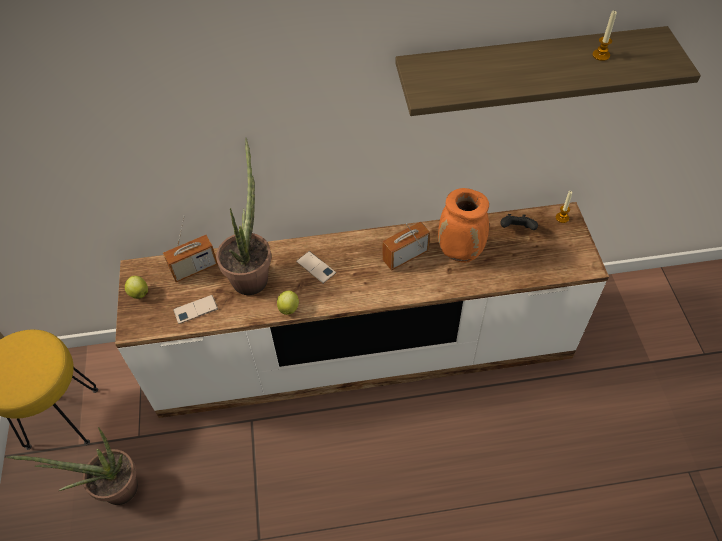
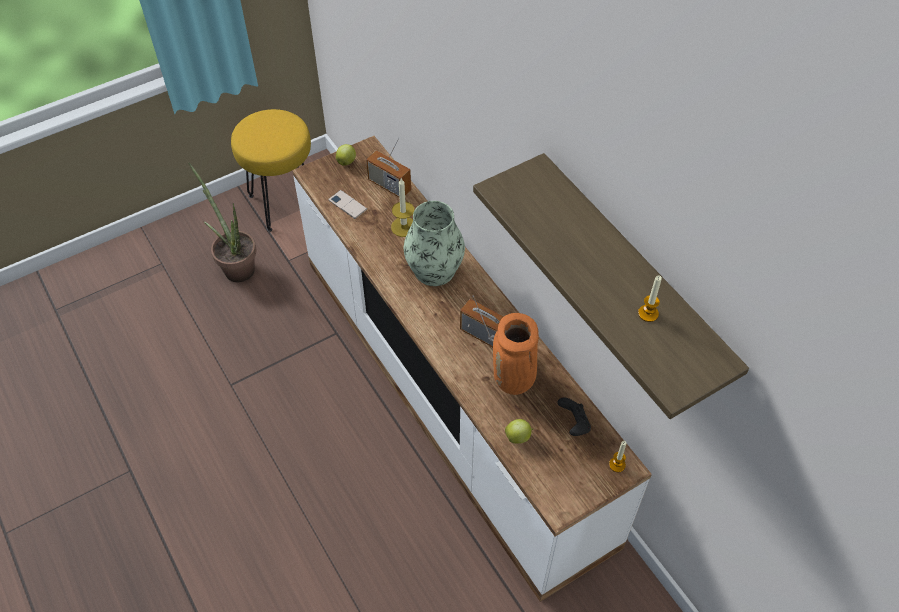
camera: 65 degrees right, 0 degrees up
potted plant [216,138,271,295] -> candle [391,178,414,237]
apple [277,291,299,315] -> apple moved to [505,419,533,444]
phone [296,251,336,284] -> vase [404,201,465,286]

